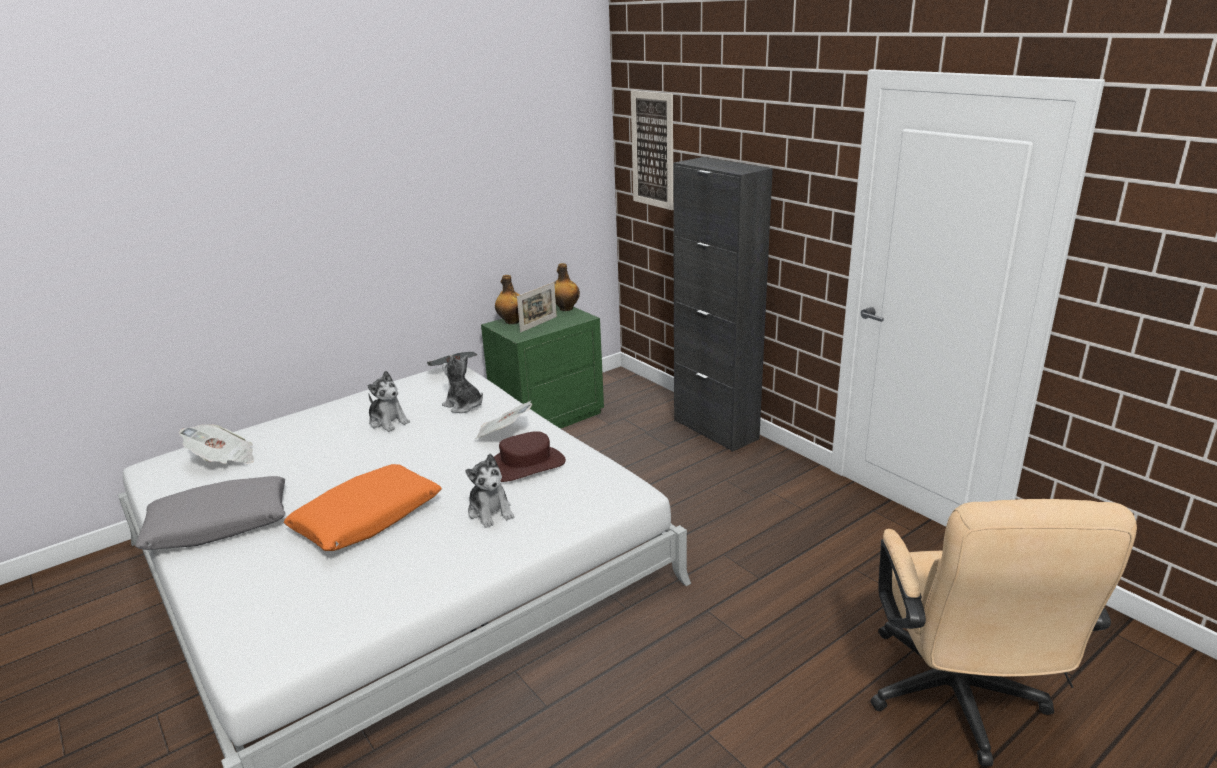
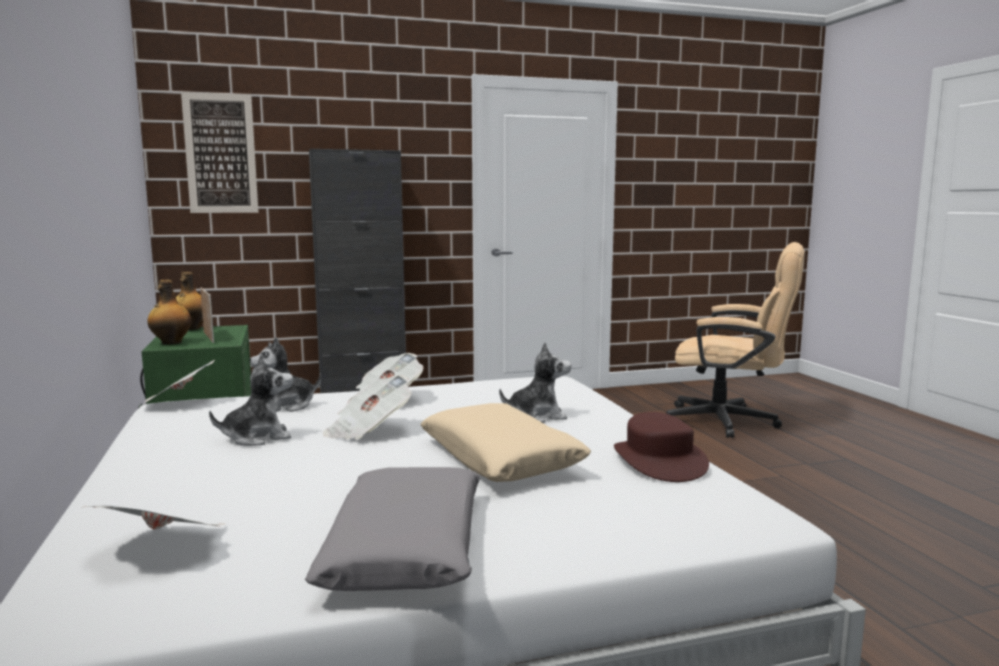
camera: 70 degrees left, 15 degrees down
orange pillow [284,464,442,551] -> beige pillow [421,403,591,482]
brown hat [494,431,566,482] -> brown hat moved to [614,412,709,482]
none -> newspaper [323,375,412,440]

